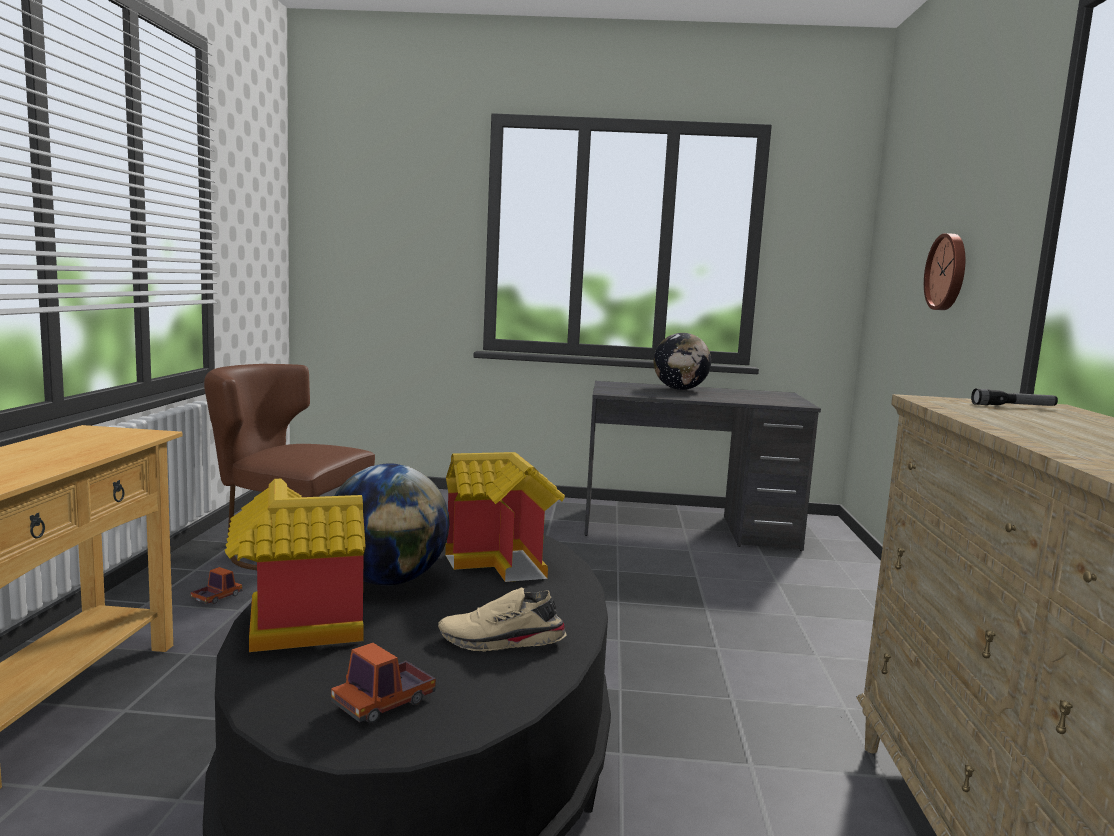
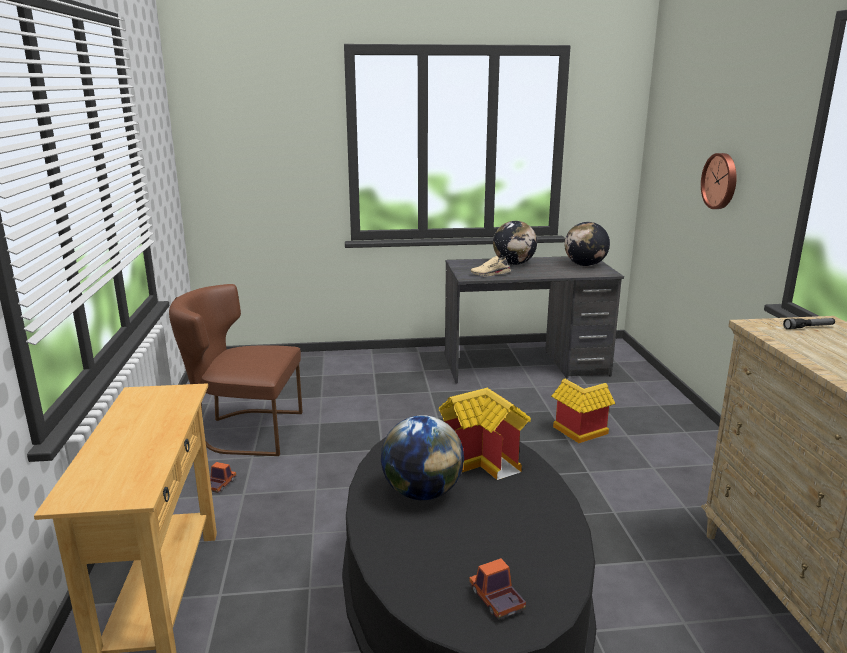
camera: 10 degrees left, 10 degrees up
toy house [225,479,366,652] -> toy house moved to [551,379,616,443]
toy truck [331,643,436,723] -> toy truck turned 120 degrees clockwise [469,558,526,620]
beige shoe [438,587,567,652] -> beige shoe moved to [471,256,511,276]
none -> globe [565,222,610,266]

